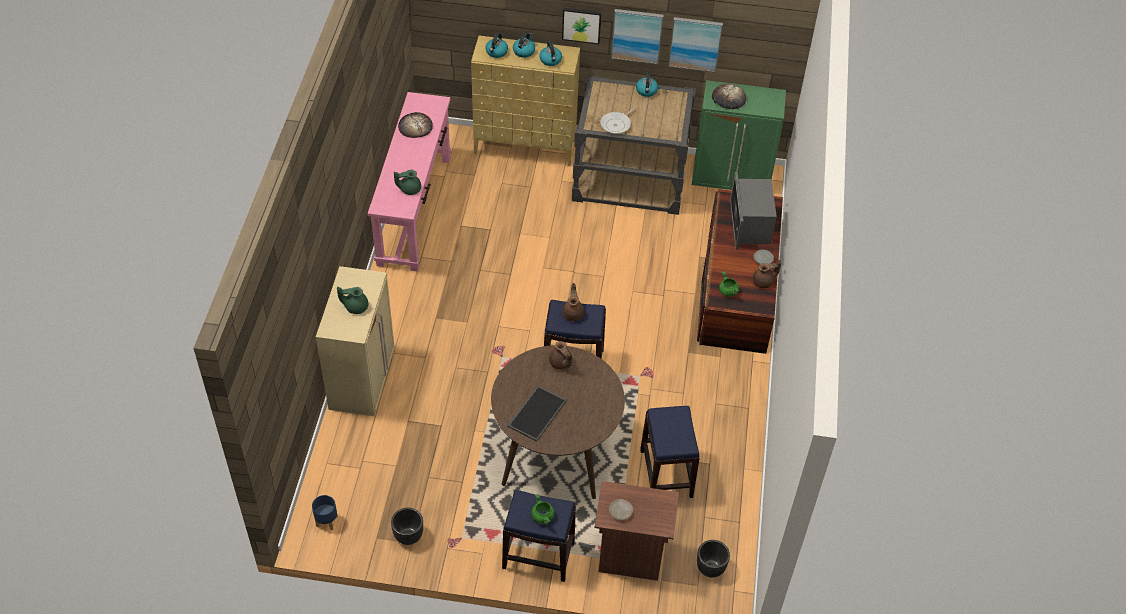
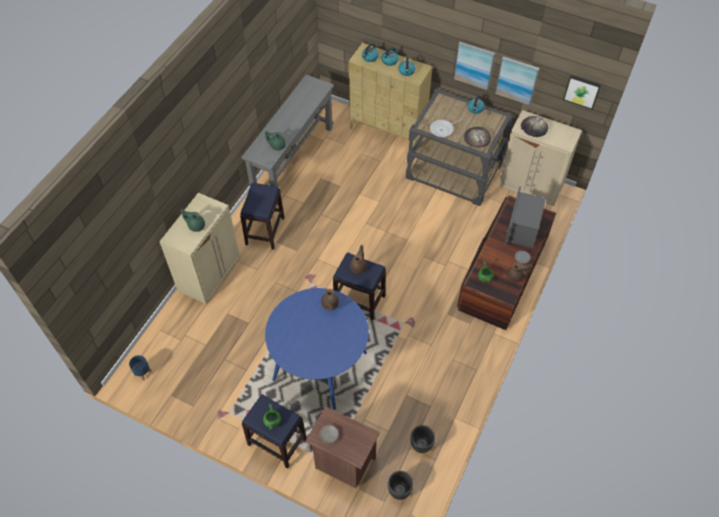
camera: 20 degrees right, 5 degrees up
pink console table [368,92,451,272] -> grey console table [241,75,334,205]
black planter [391,508,423,545] -> black planter moved to [411,425,435,453]
bread [398,112,433,138] -> bread moved to [464,127,491,147]
brown dining table [491,345,625,499] -> blue dining table [265,288,369,410]
tray [507,386,567,441] -> none
picture [562,7,602,44] -> picture moved to [563,75,601,110]
stool [640,406,700,498] -> stool moved to [240,183,284,250]
green cabinet [692,80,786,190] -> beige cabinet [498,110,582,206]

